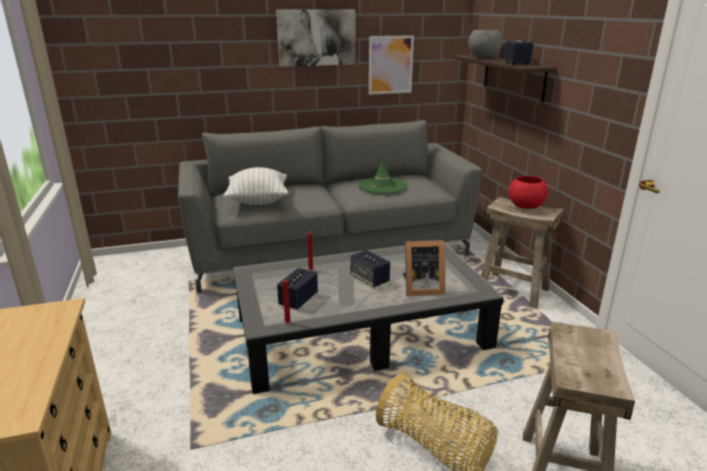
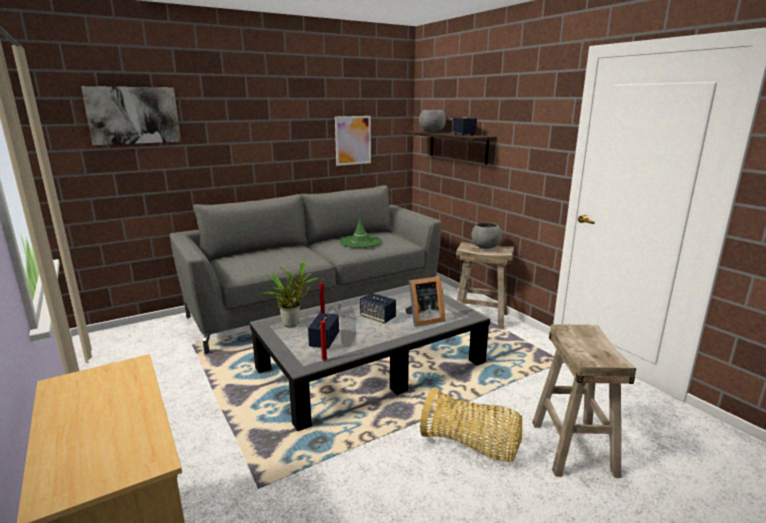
camera: 15 degrees left, 5 degrees down
white pillow [223,167,288,205] -> none
picture [276,9,356,67] -> picture moved to [81,86,181,145]
red bowl [509,176,548,209] -> grey bowl [471,223,502,249]
none -> potted plant [258,261,318,327]

